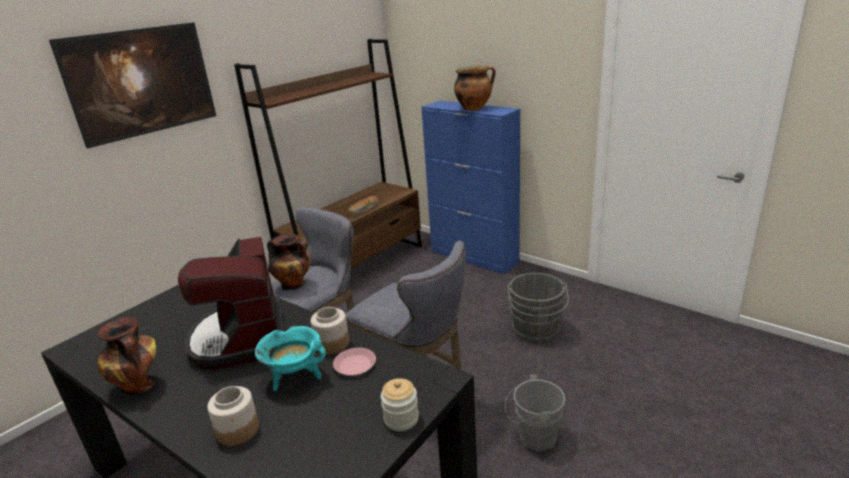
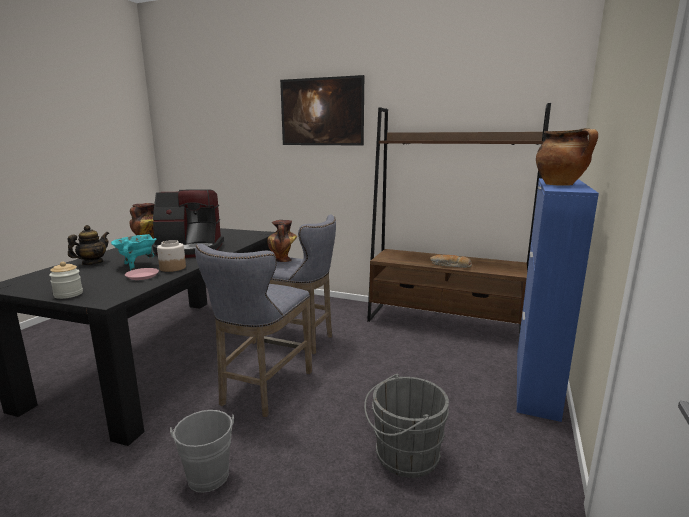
camera: 70 degrees right, 10 degrees down
coffee machine [178,237,285,369] -> coffee machine turned 150 degrees counterclockwise [152,189,224,258]
jar [207,386,259,446] -> teapot [68,225,109,265]

